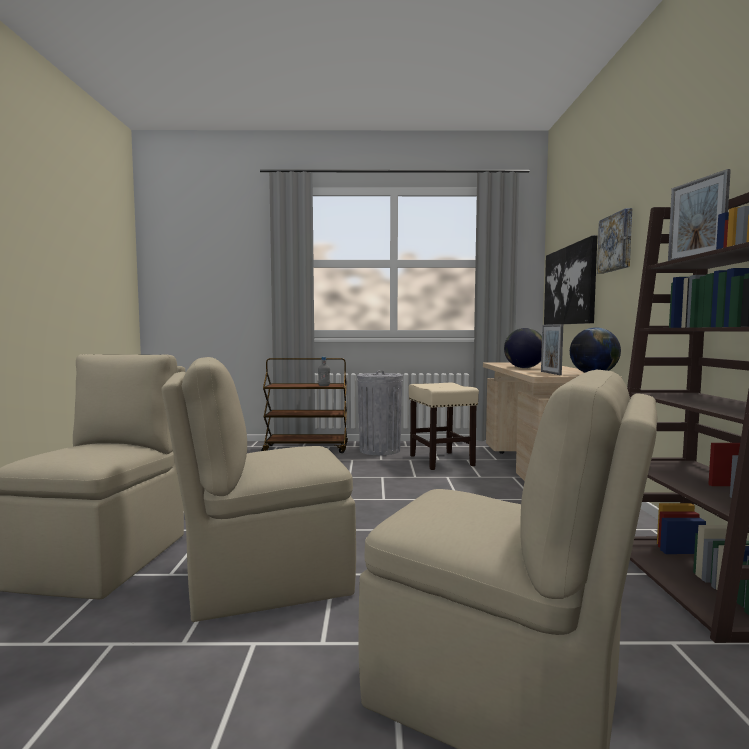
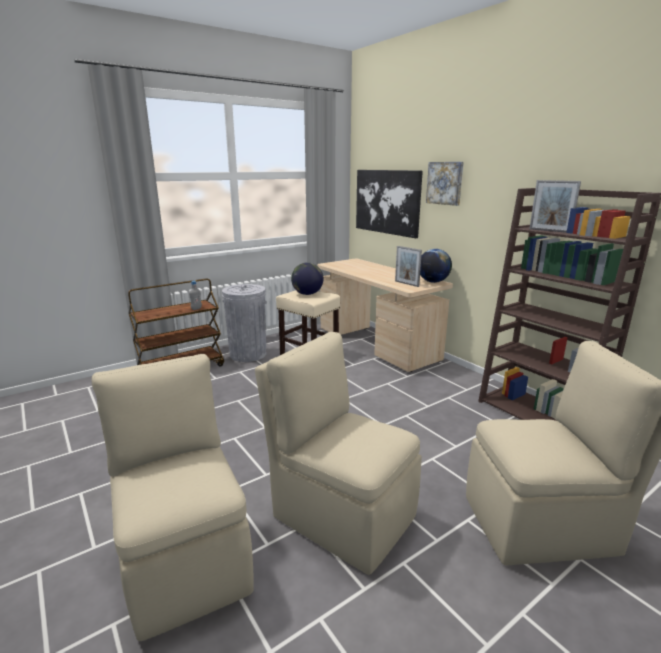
camera: 35 degrees left, 15 degrees up
beige chair [161,357,356,622] -> beige chair turned 90 degrees clockwise [255,332,422,575]
globe [504,328,542,368] -> globe moved to [291,262,323,295]

